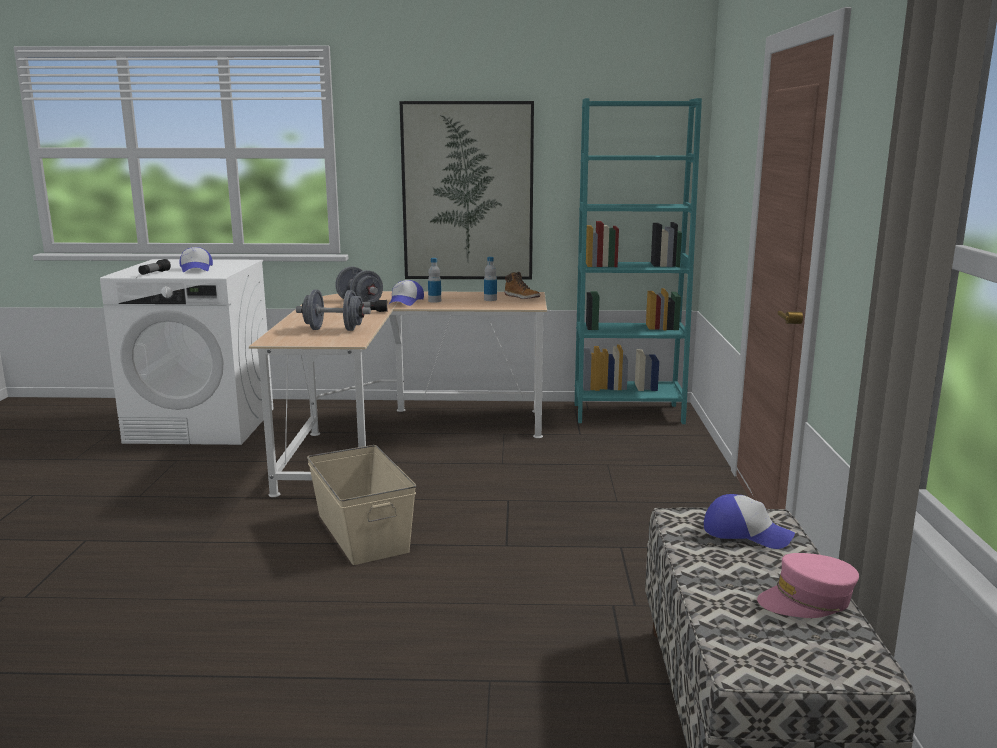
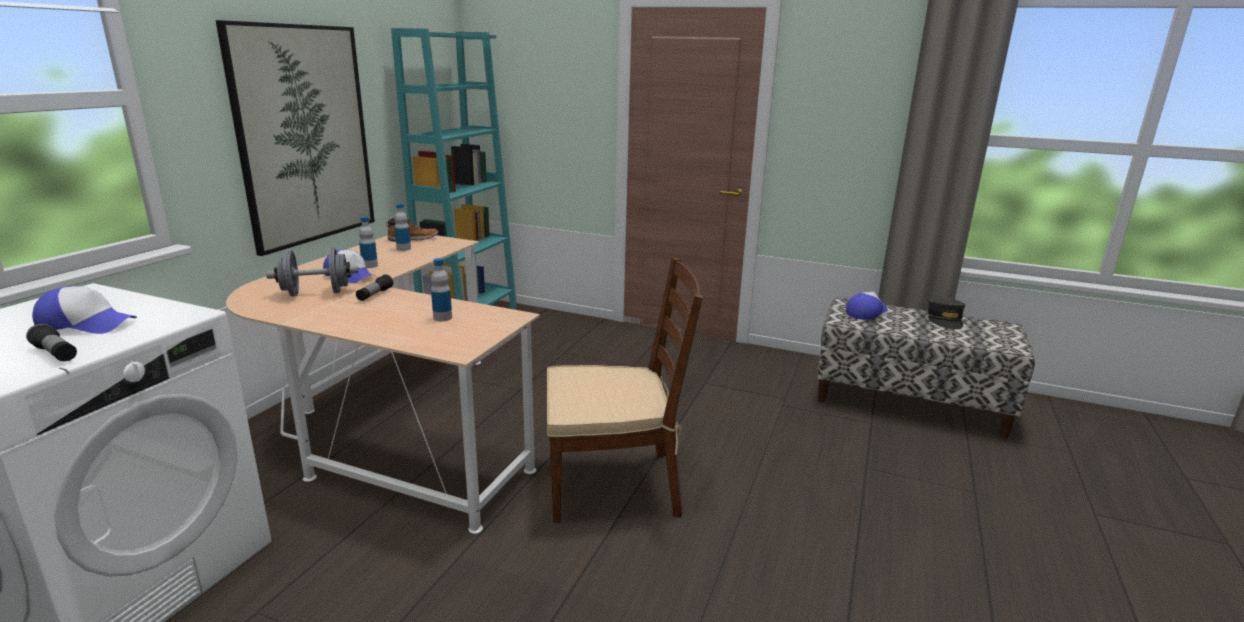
camera: 70 degrees left, 5 degrees up
grey dumbbell [296,290,371,331] -> bottle [431,258,452,321]
beige storage box [307,445,416,565] -> brown chair [547,258,703,523]
pink cap [757,553,859,618] -> grey cap [927,297,965,329]

